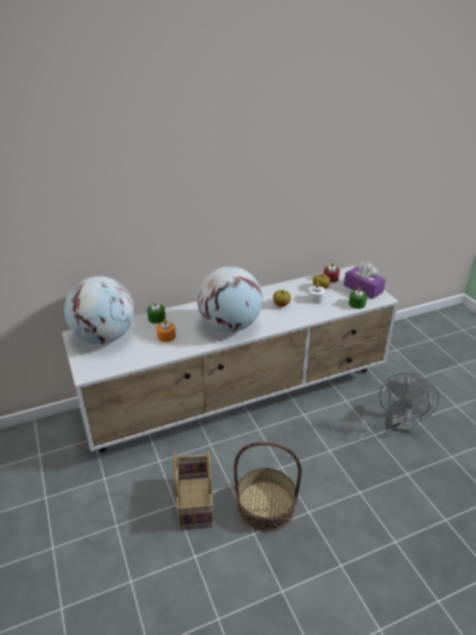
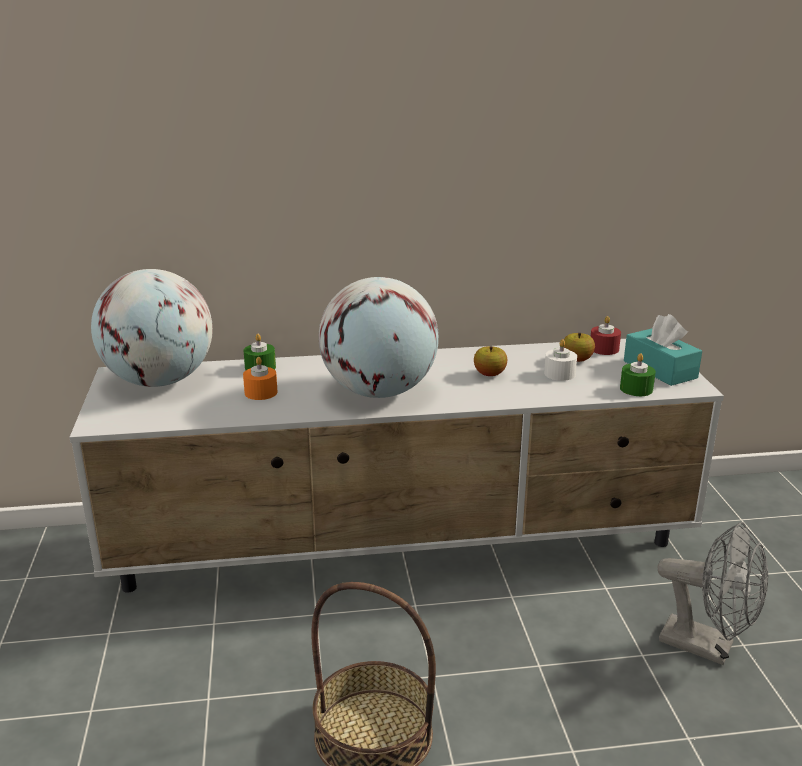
camera: 15 degrees right, 10 degrees down
basket [173,450,213,530] -> none
purple tissue box [344,262,386,299] -> turquoise tissue box [624,314,702,386]
grey fan [379,373,439,433] -> grey fan turned 90 degrees counterclockwise [658,522,768,665]

